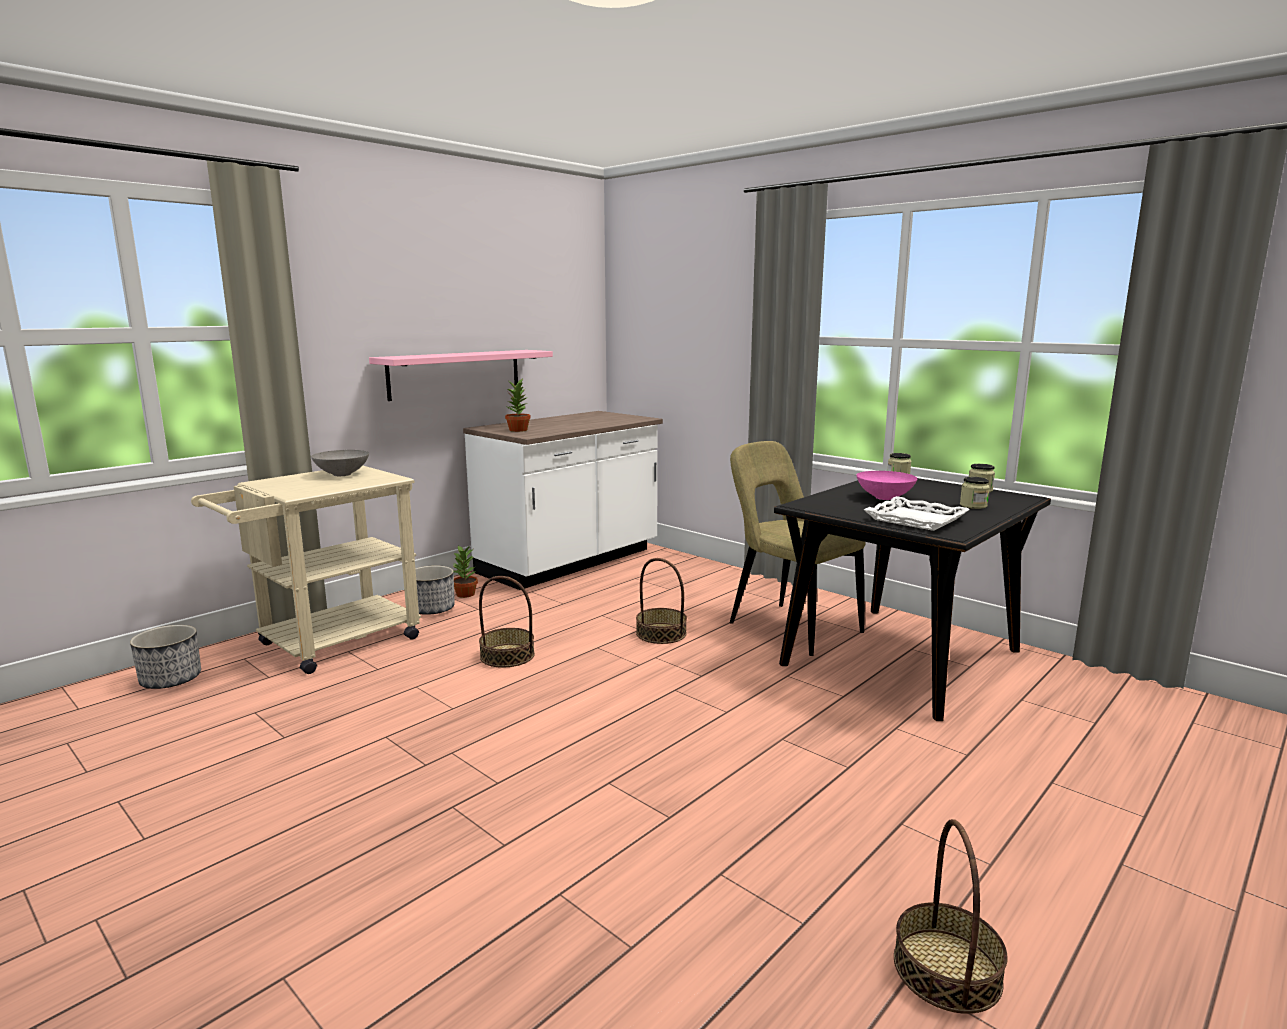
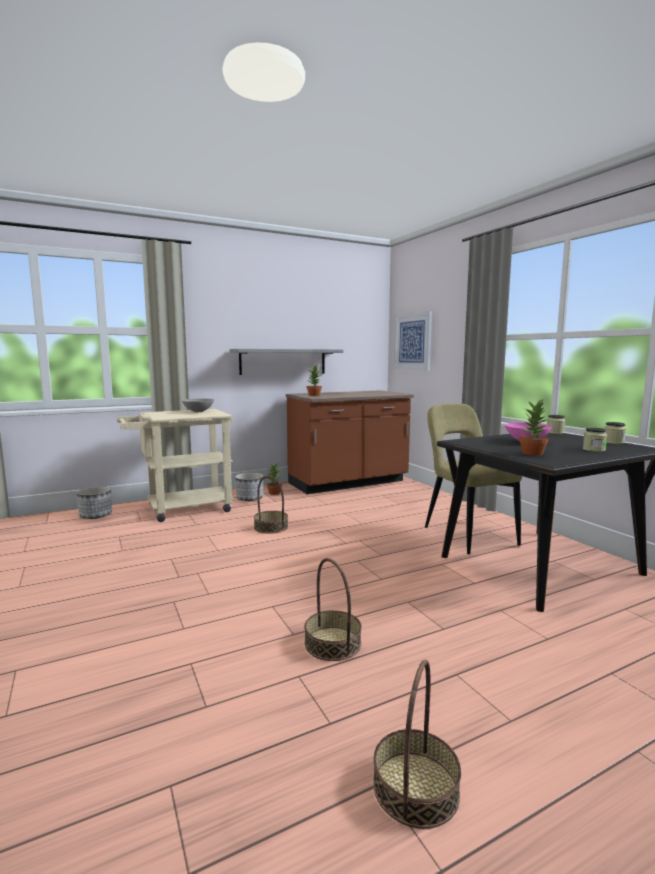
camera: 20 degrees right, 5 degrees down
pink shelf [369,350,553,401] -> grey shelf [229,349,343,375]
white counter [463,411,663,590] -> brown counter [286,390,414,494]
basket [636,558,687,644] -> basket moved to [304,558,362,661]
white tray [864,496,970,531] -> potted plant [519,398,549,456]
none -> picture [394,311,432,371]

